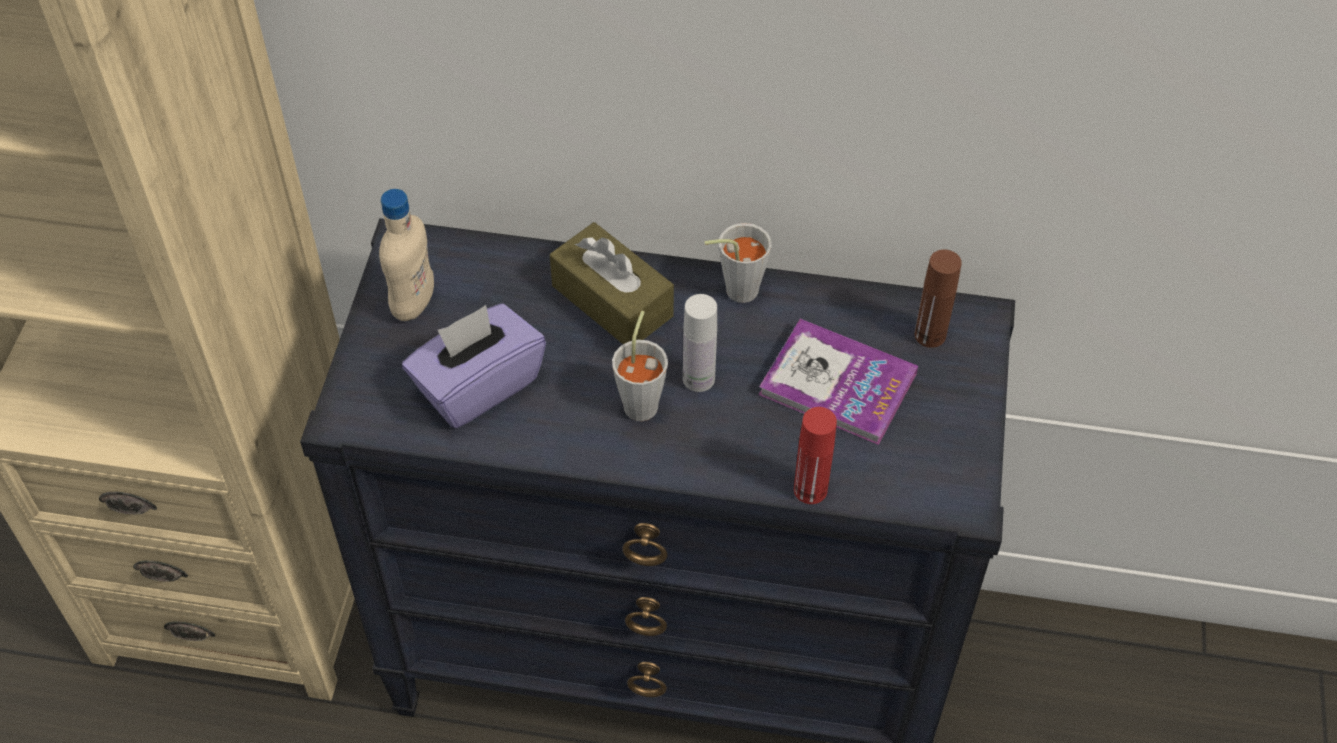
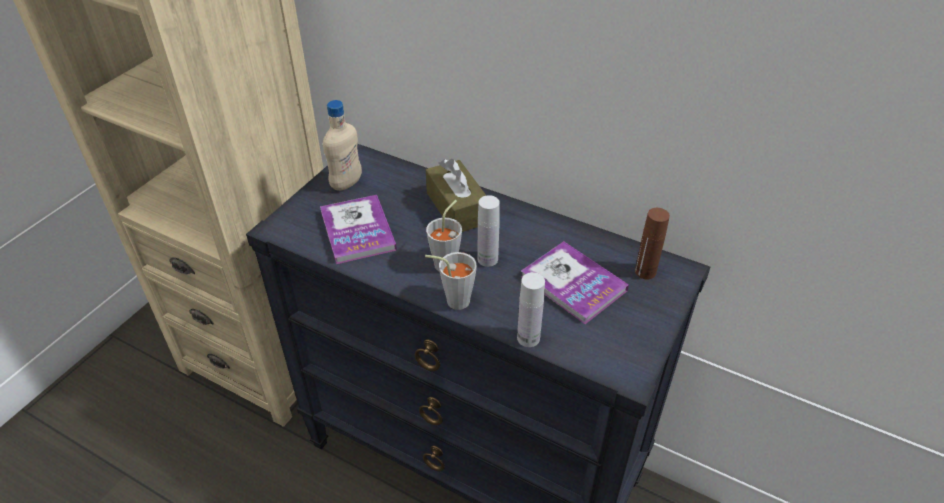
camera: 20 degrees right, 10 degrees down
purple tissue box [402,304,546,428] -> book [320,195,397,264]
grey cup [704,223,772,303] -> grey cup moved to [425,252,477,310]
red bottle [794,407,837,504] -> white bottle [517,272,545,347]

